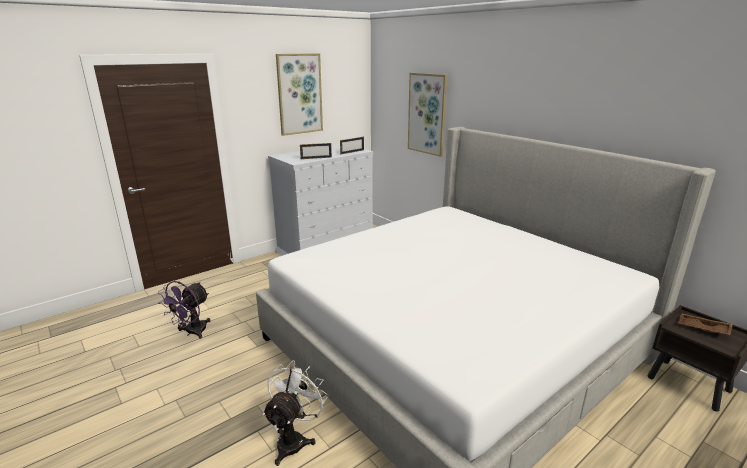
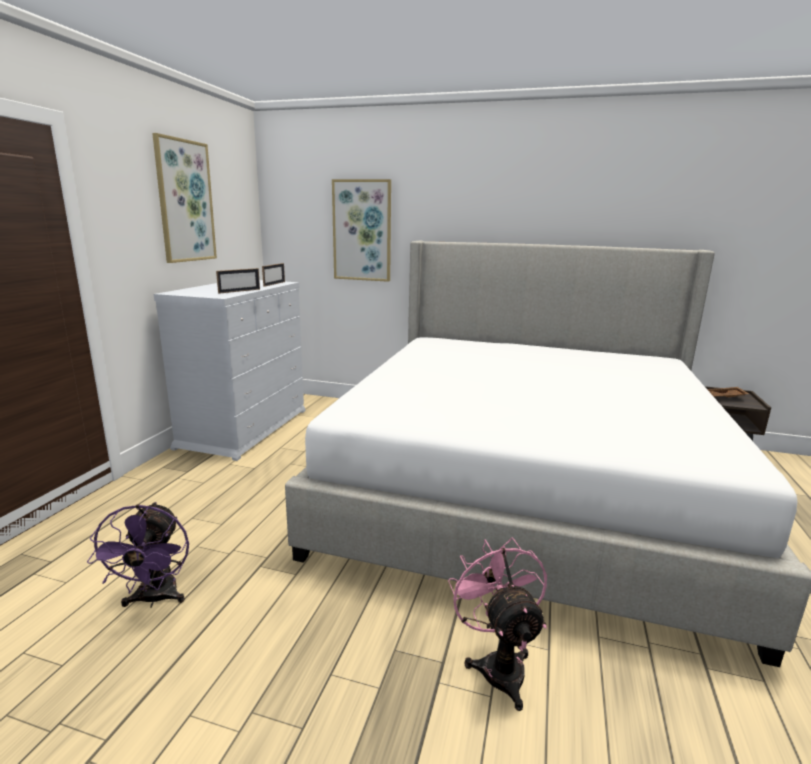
camera: 35 degrees left, 5 degrees down
white fan [263,360,329,466] -> pink fan [448,538,547,711]

